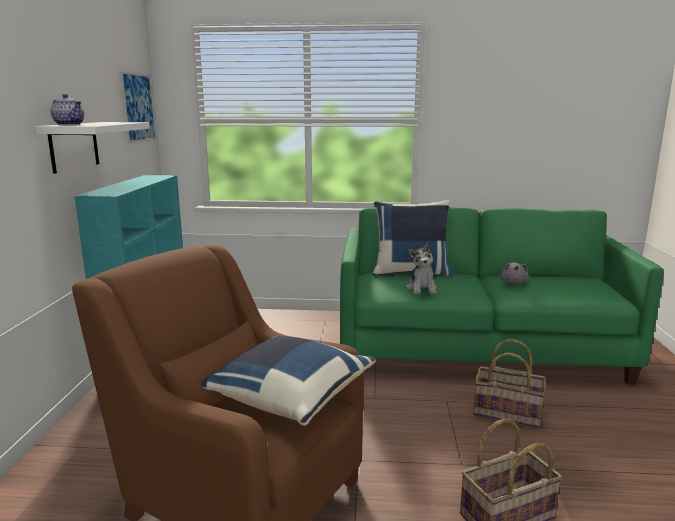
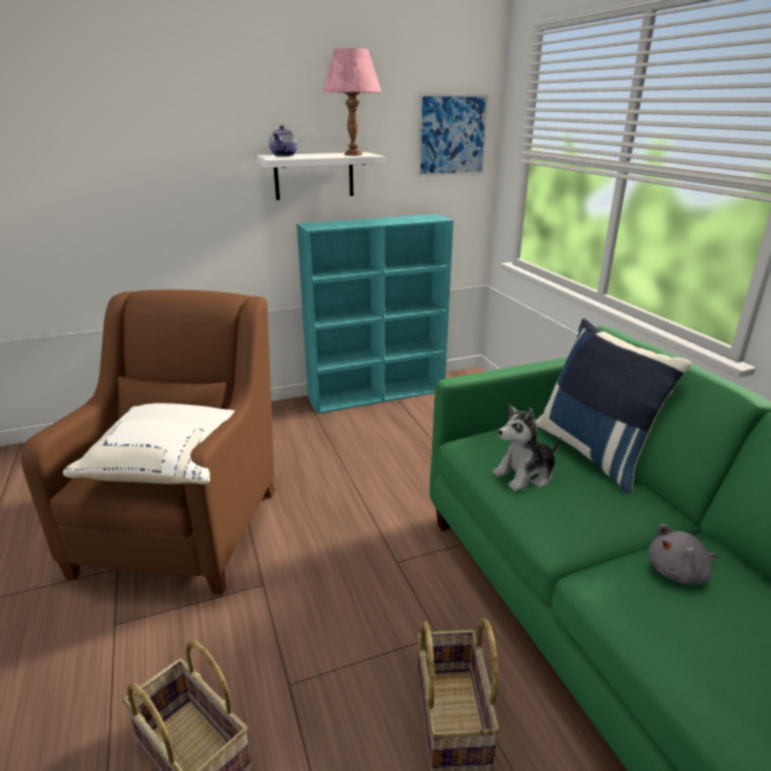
camera: 65 degrees right, 10 degrees up
blue pillow [201,336,375,426] -> white pillow [63,403,235,484]
none -> pink table lamp [323,48,381,156]

